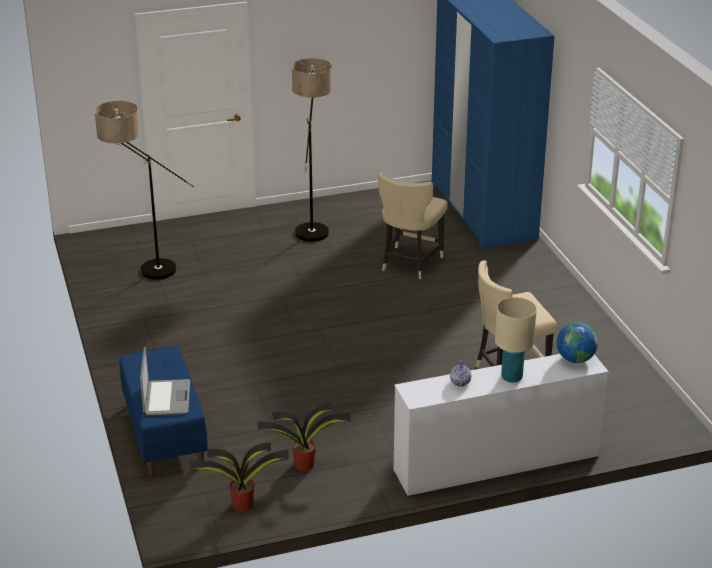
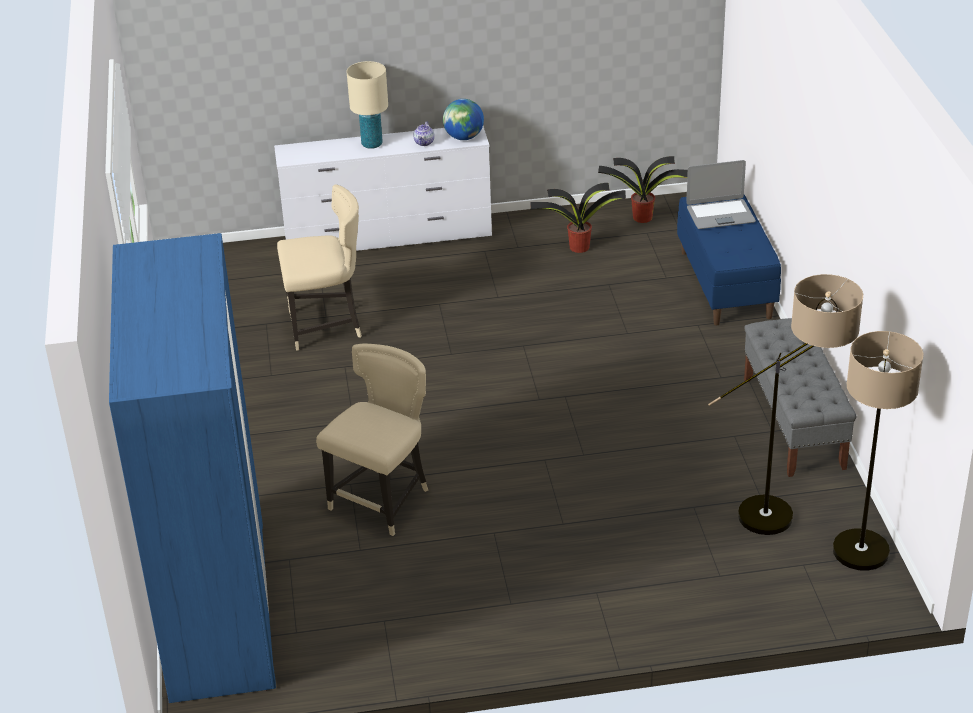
camera: 170 degrees left, 5 degrees up
laptop [140,347,190,415] -> laptop turned 105 degrees counterclockwise [686,160,756,229]
floor lamp [292,58,332,242] -> floor lamp moved to [833,331,924,571]
globe [557,322,598,363] -> globe moved to [443,99,484,140]
none -> grey bench [744,318,856,477]

